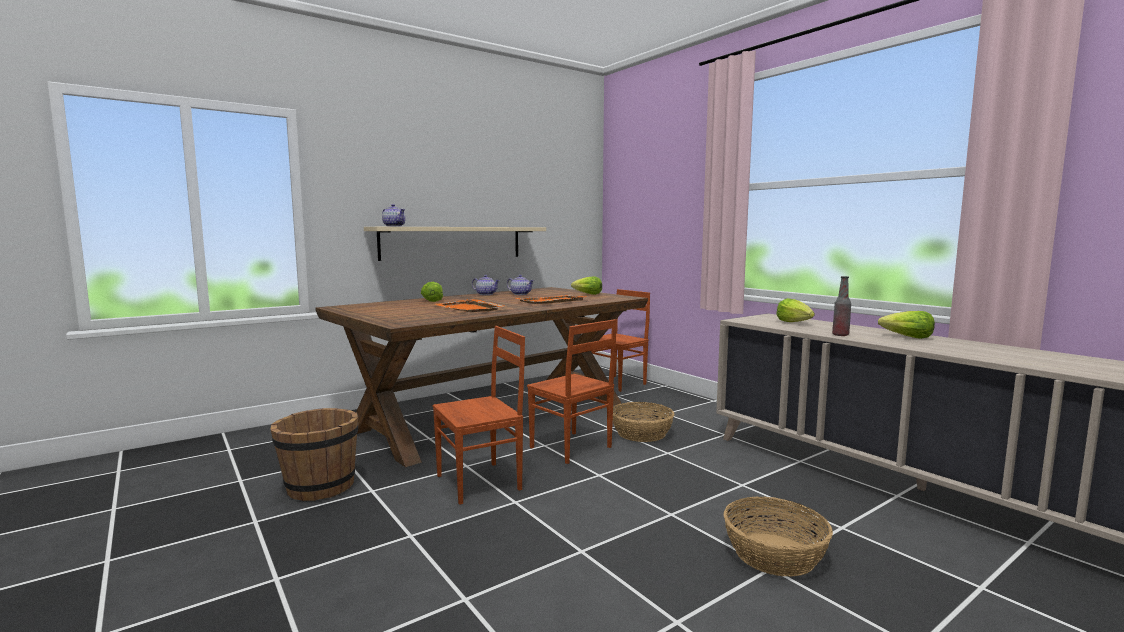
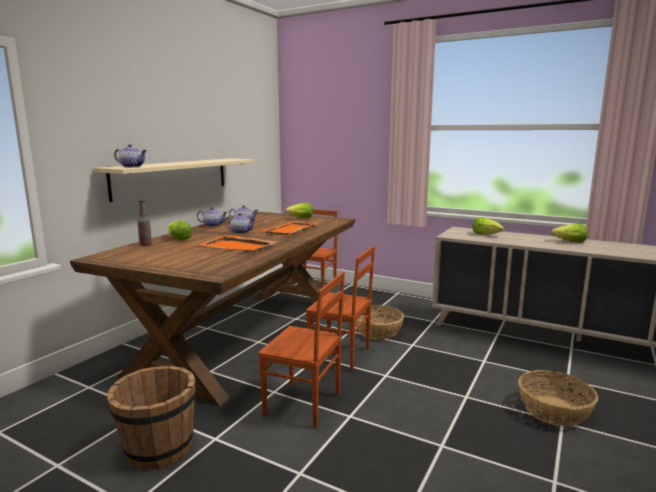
camera: 25 degrees left, 5 degrees up
brown chair [433,326,525,505] -> brown chair turned 75 degrees clockwise [258,271,345,428]
bottle [832,276,851,336] -> bottle moved to [137,200,152,246]
none -> teapot [224,213,256,234]

